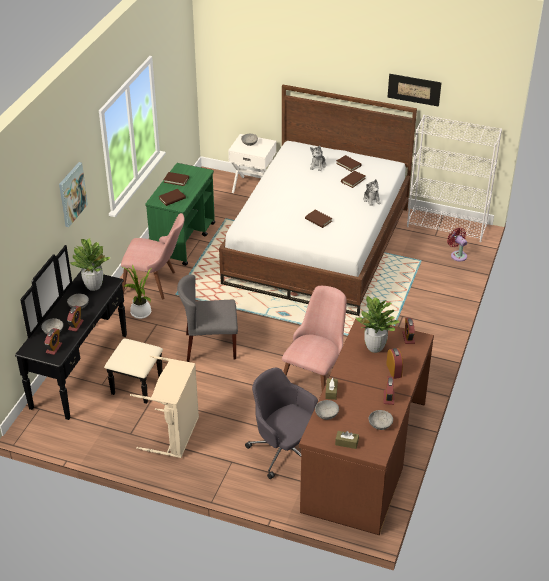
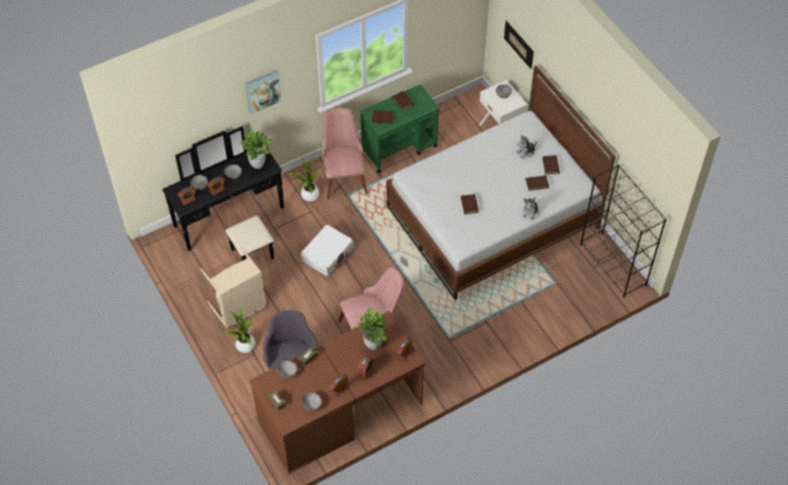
camera: 40 degrees right, 15 degrees up
pink chair [121,213,184,299] -> pink chair turned 150 degrees counterclockwise [321,107,368,200]
grey chair [177,275,238,362] -> white suitcase [301,224,354,277]
picture [387,74,442,107] -> picture moved to [504,21,534,69]
white bookcase [407,115,502,242] -> black bookcase [580,164,667,298]
red fan [447,228,467,261] -> none
none -> potted plant [224,308,255,353]

